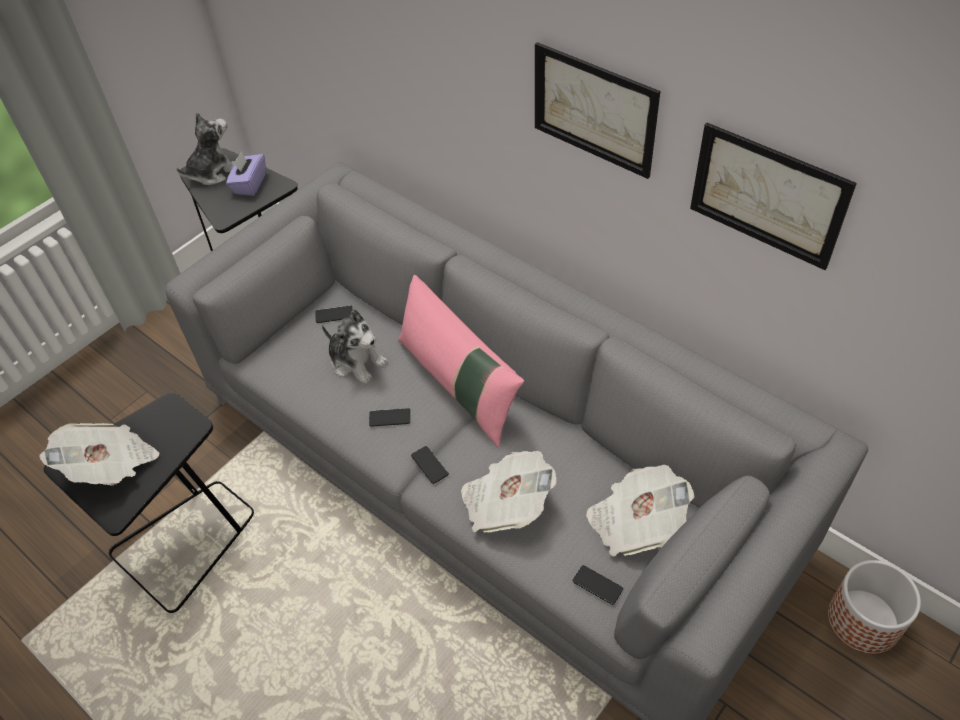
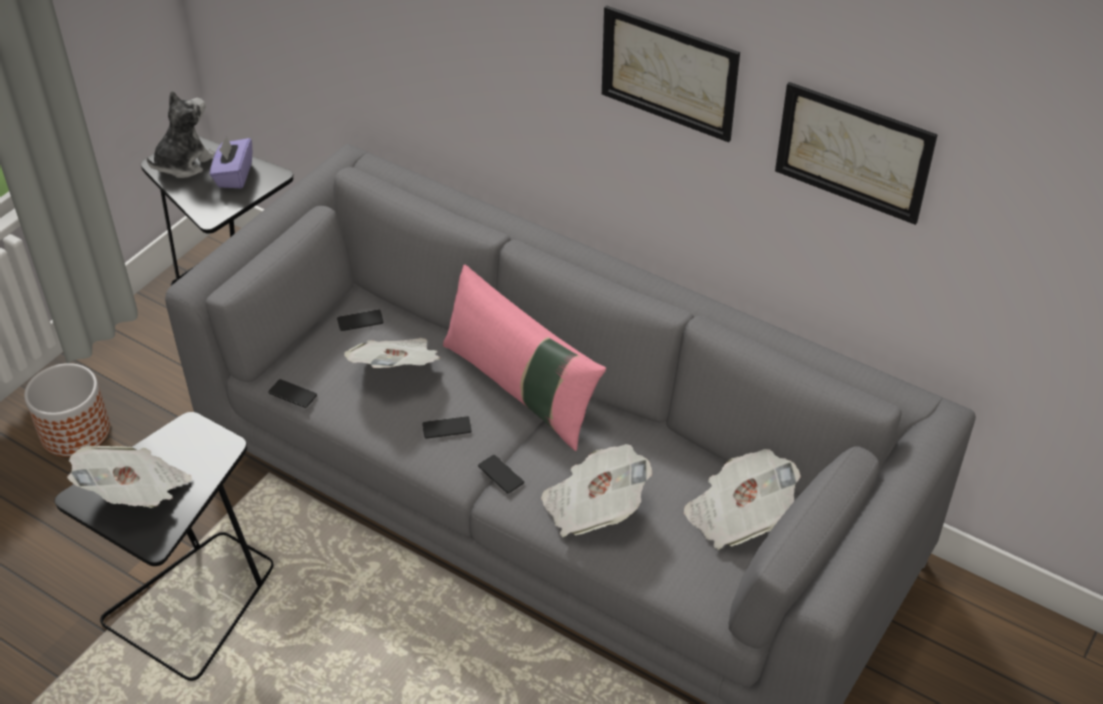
camera: 10 degrees left, 5 degrees down
plush toy [322,309,388,384] -> newspaper [344,338,441,368]
phone [572,565,623,605] -> phone moved to [268,379,317,408]
planter [828,560,921,654] -> planter moved to [24,363,110,457]

